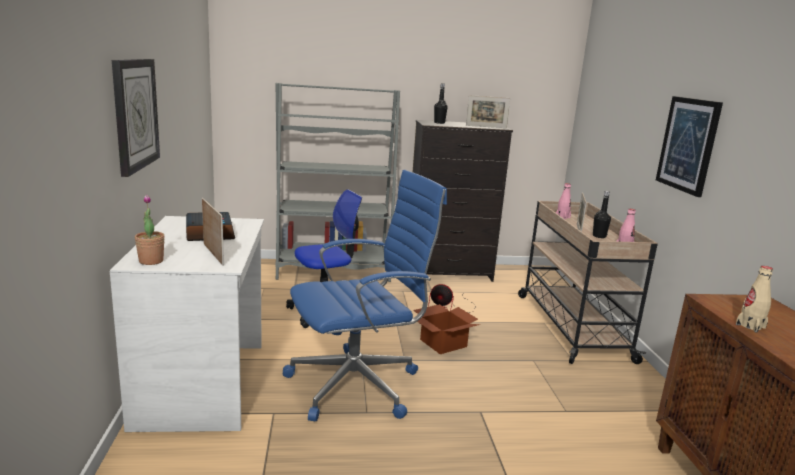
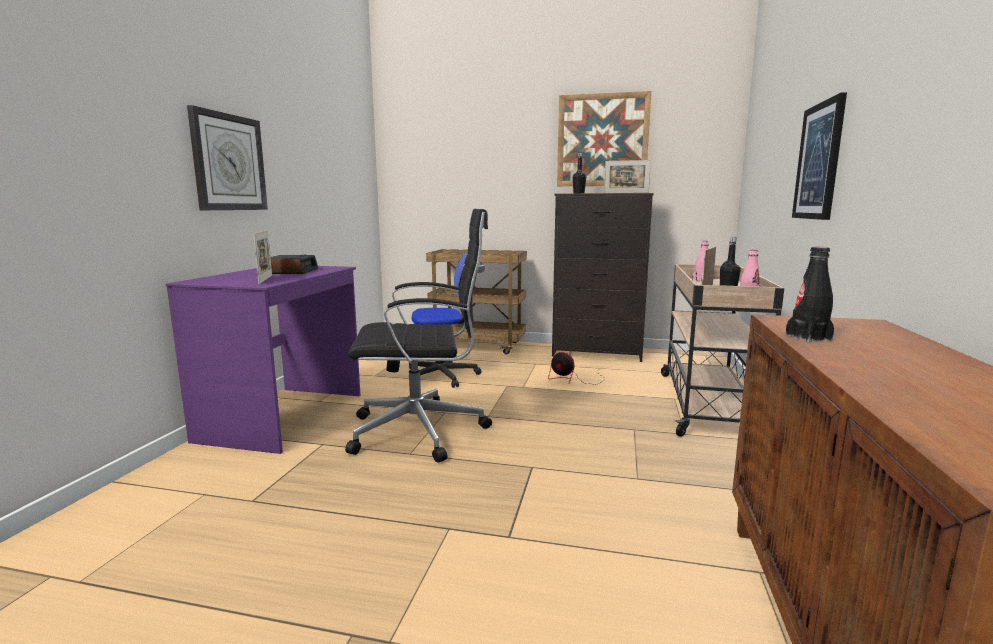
camera: 20 degrees right, 5 degrees down
white desk [110,216,264,432] -> purple desk [166,266,360,454]
potted plant [135,195,165,265] -> none
grey bookcase [276,83,400,282] -> brown cart [426,249,527,355]
blue office chair [283,170,447,421] -> black office chair [345,209,492,463]
cardboard box [413,304,480,354] -> none
beige bottle [736,266,773,333] -> black bottle [786,247,834,343]
none -> picture [557,91,651,186]

